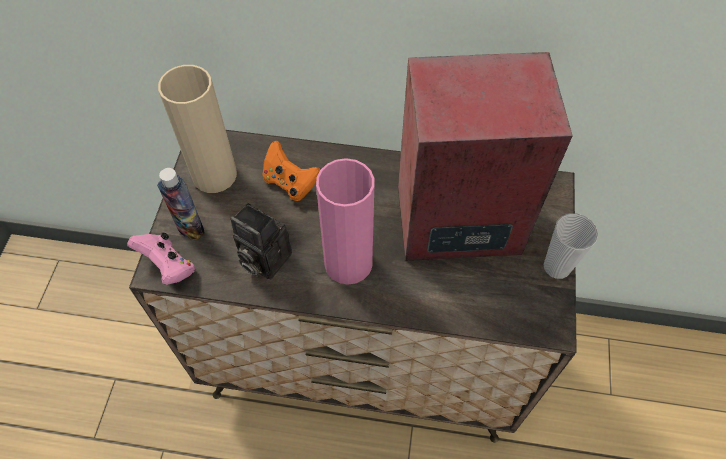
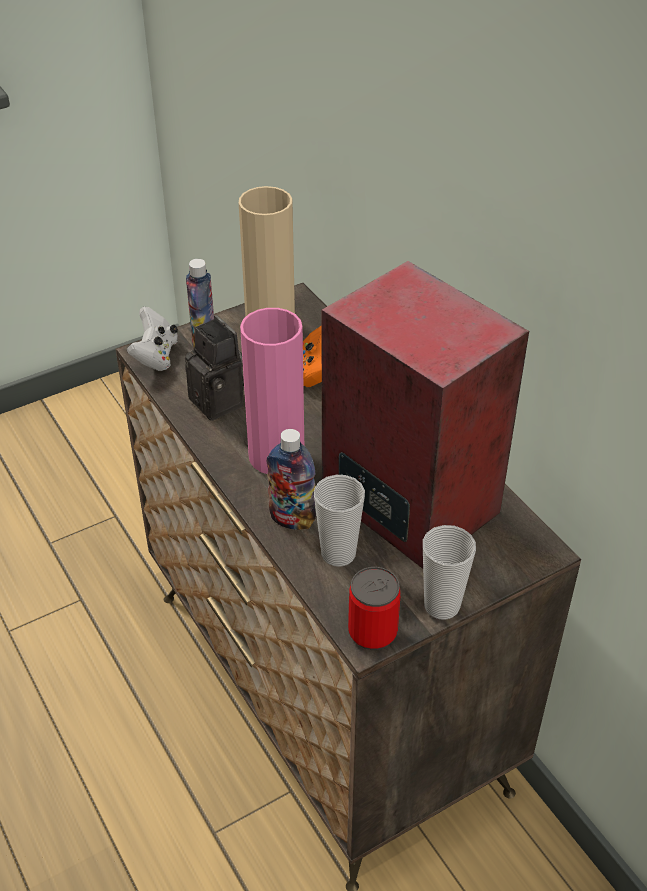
camera: 50 degrees right, 15 degrees down
pink game controller [127,232,195,285] -> white game controller [127,306,178,371]
camera [230,203,292,280] -> camera turned 150 degrees clockwise [185,315,244,421]
none -> bottle [267,429,316,530]
none -> cup [314,475,365,567]
none -> can [348,567,401,650]

